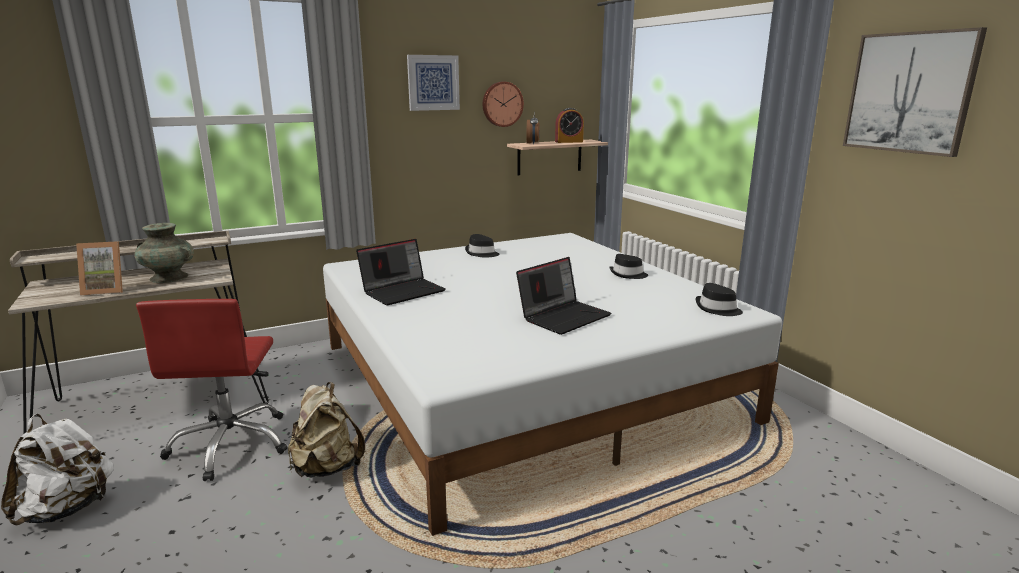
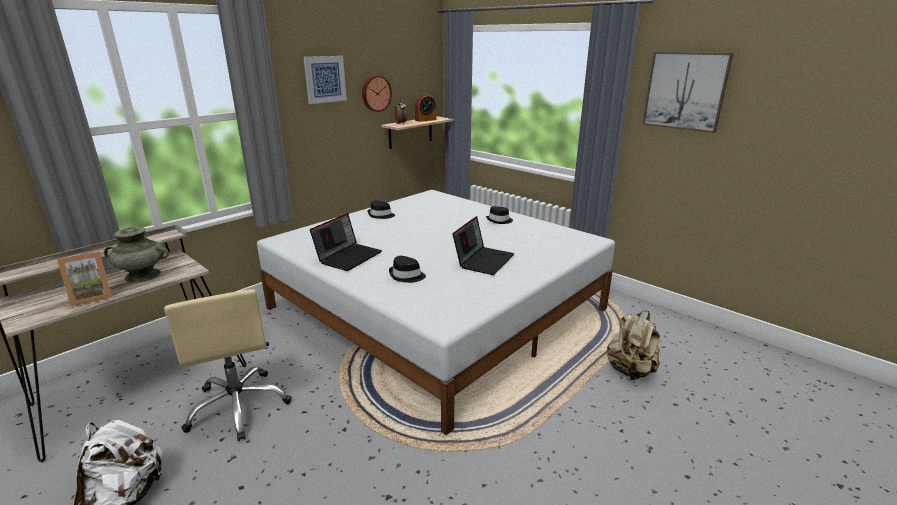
camera: 20 degrees left, 5 degrees up
red office chair [136,299,287,481] -> beige office chair [164,289,292,441]
beige backpack [288,382,365,478] -> beige backpack moved to [607,311,660,380]
black hat [696,283,743,316] -> black hat moved to [389,256,426,283]

